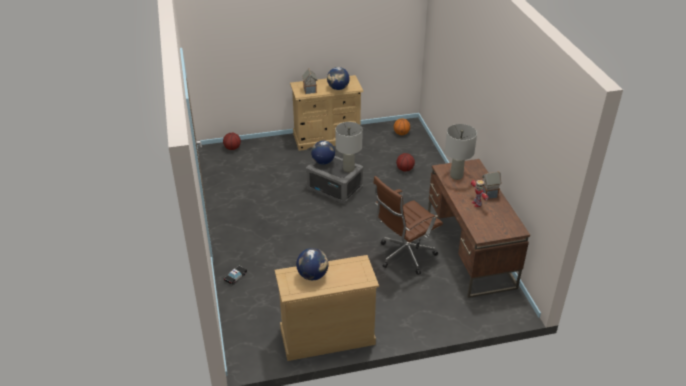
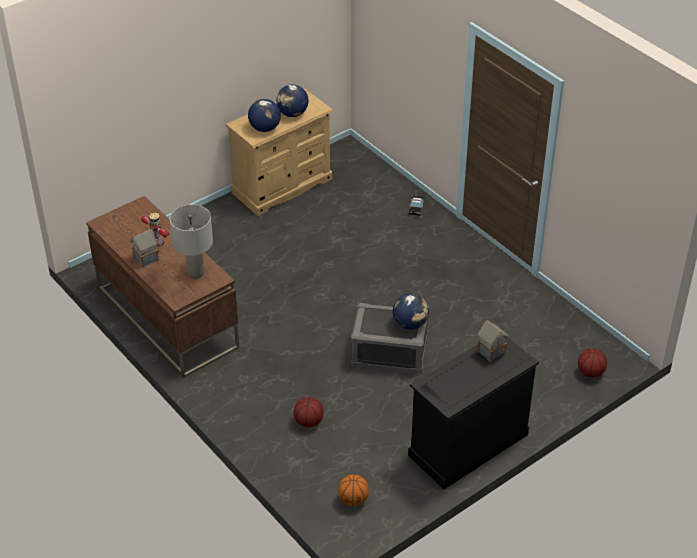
camera: 155 degrees right, 5 degrees up
beige dresser [290,75,363,151] -> black dresser [408,338,539,489]
globe [327,67,350,90] -> globe moved to [248,99,281,132]
grey table lamp [335,122,363,172] -> none
brown office chair [373,176,443,275] -> none

